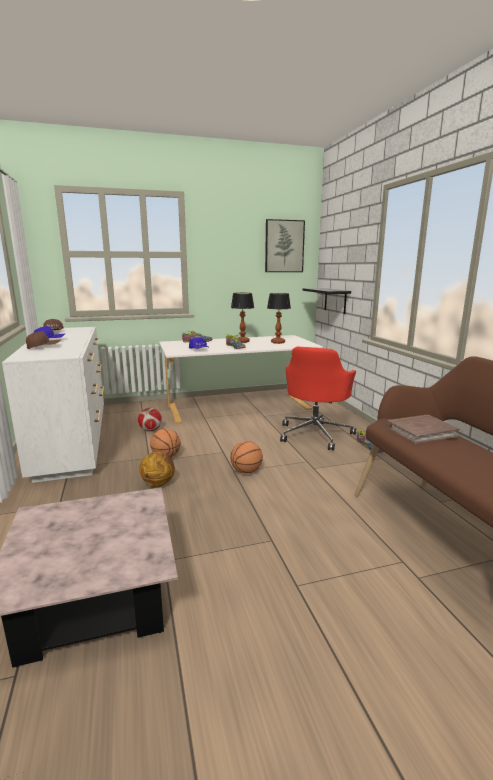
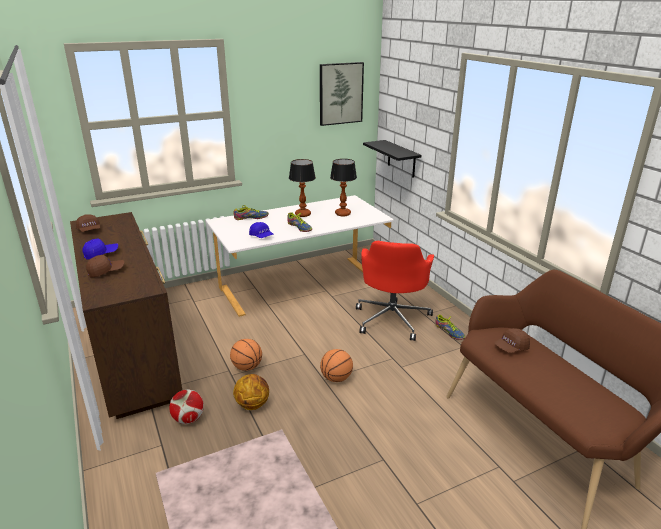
camera: 10 degrees left, 10 degrees up
white dresser [2,327,104,483] -> brown dresser [70,212,182,419]
football [138,408,162,431] -> football moved to [169,390,204,424]
brown book [386,415,460,444] -> brown cap [494,328,530,353]

